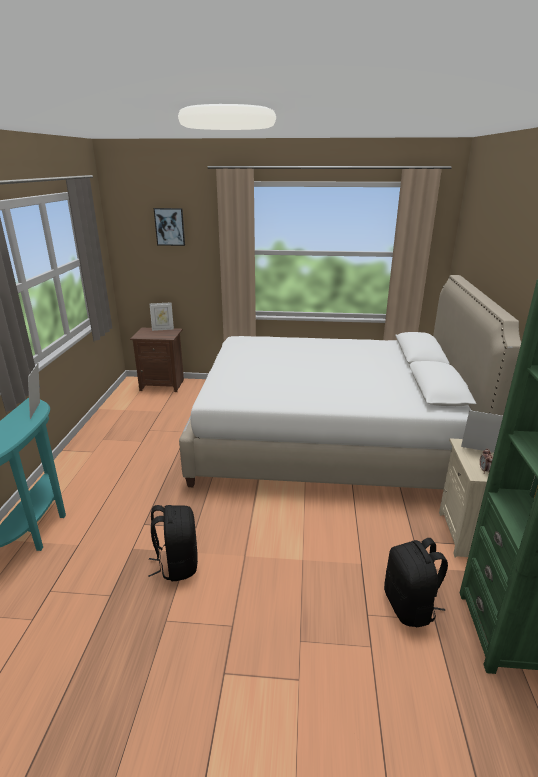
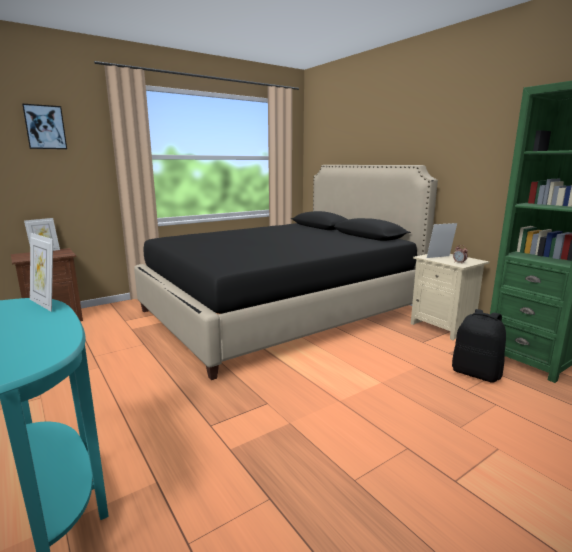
camera: 40 degrees left, 10 degrees down
black backpack [148,505,198,581] -> none
white bed [179,275,521,489] -> black bed [134,165,438,380]

